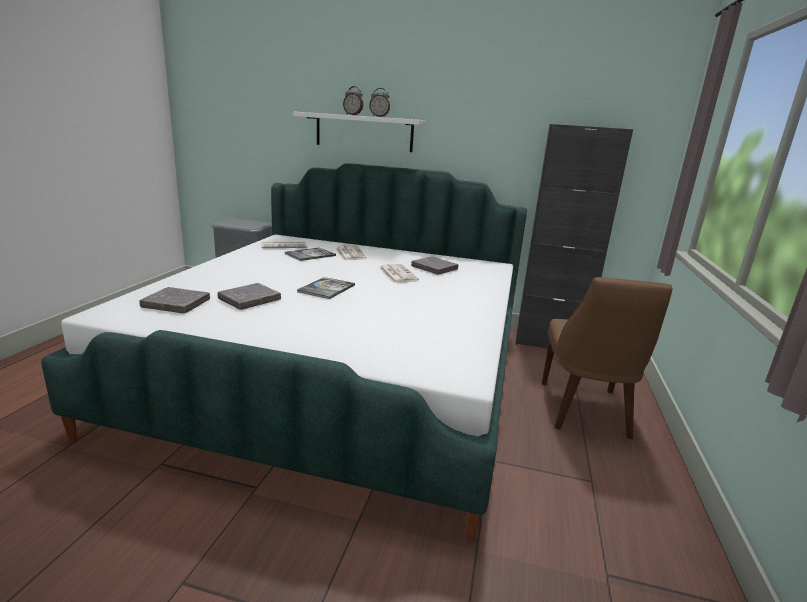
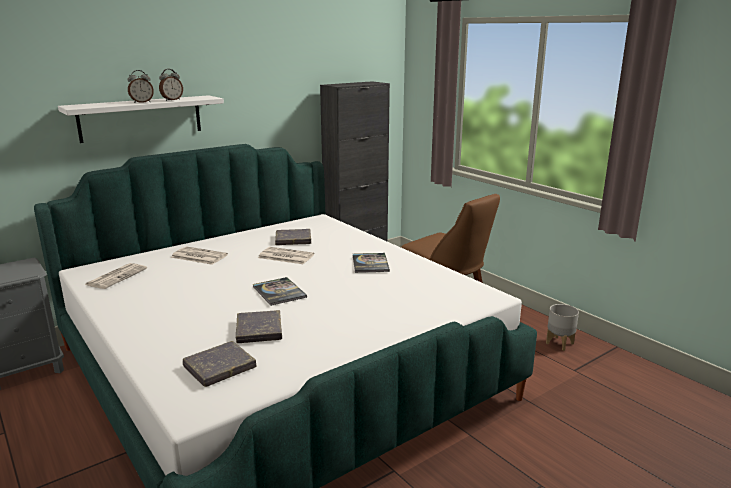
camera: 50 degrees left, 0 degrees up
book [285,247,336,261] -> book moved to [353,253,390,273]
none -> grey planter [546,304,579,351]

